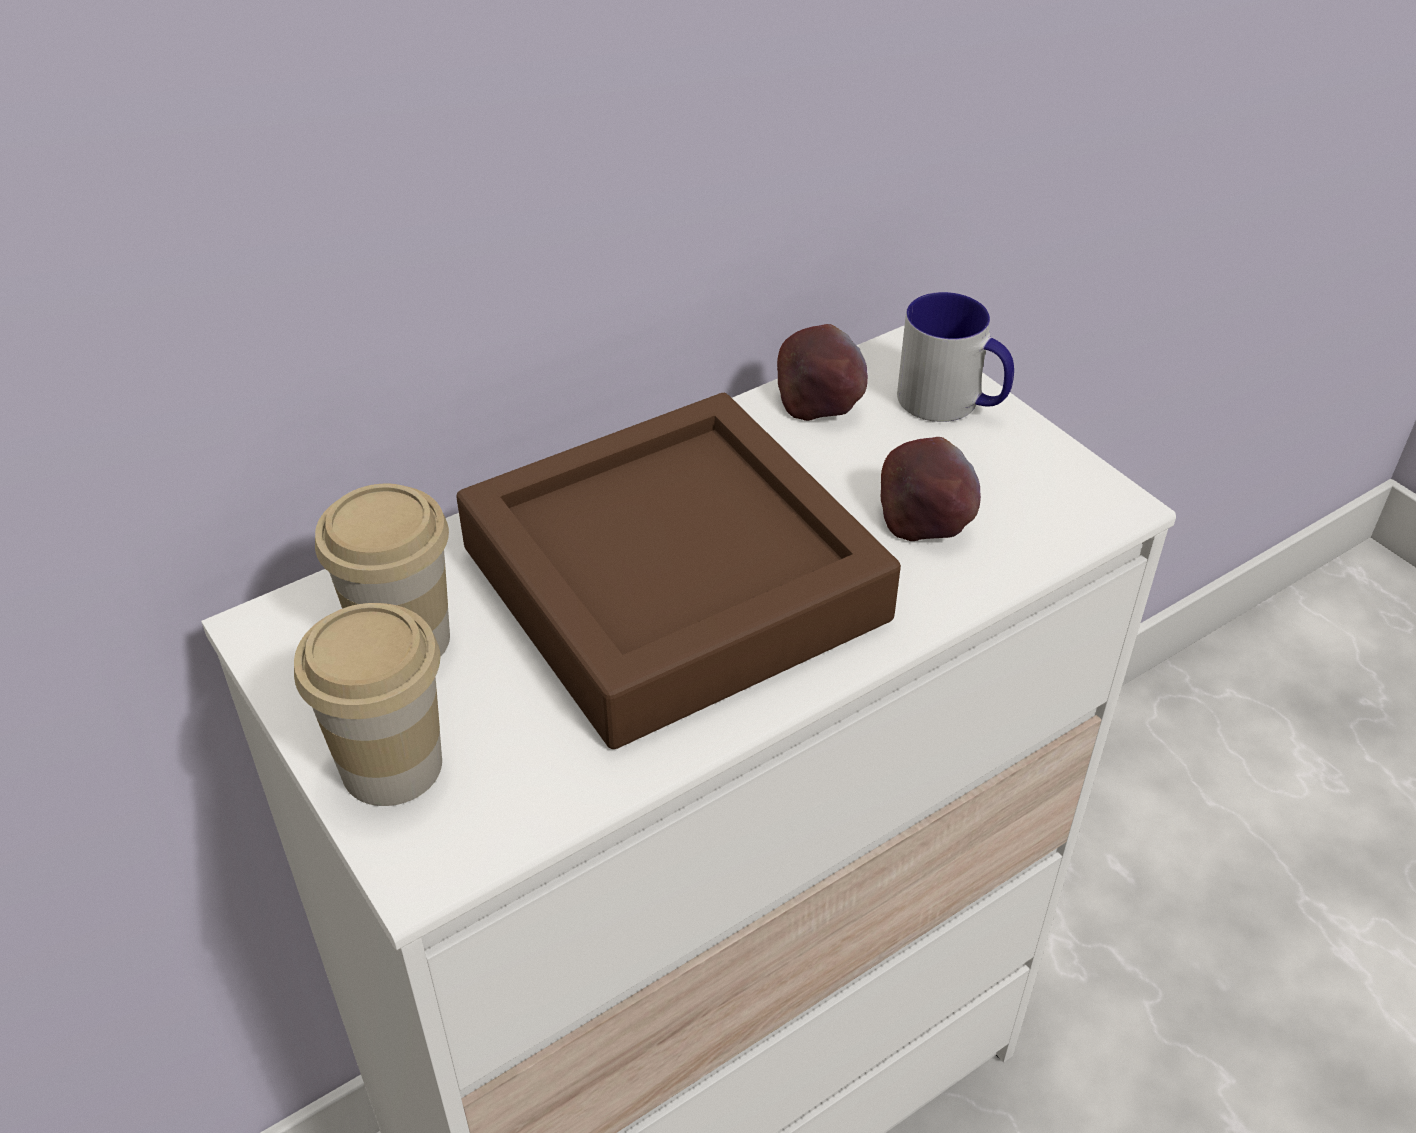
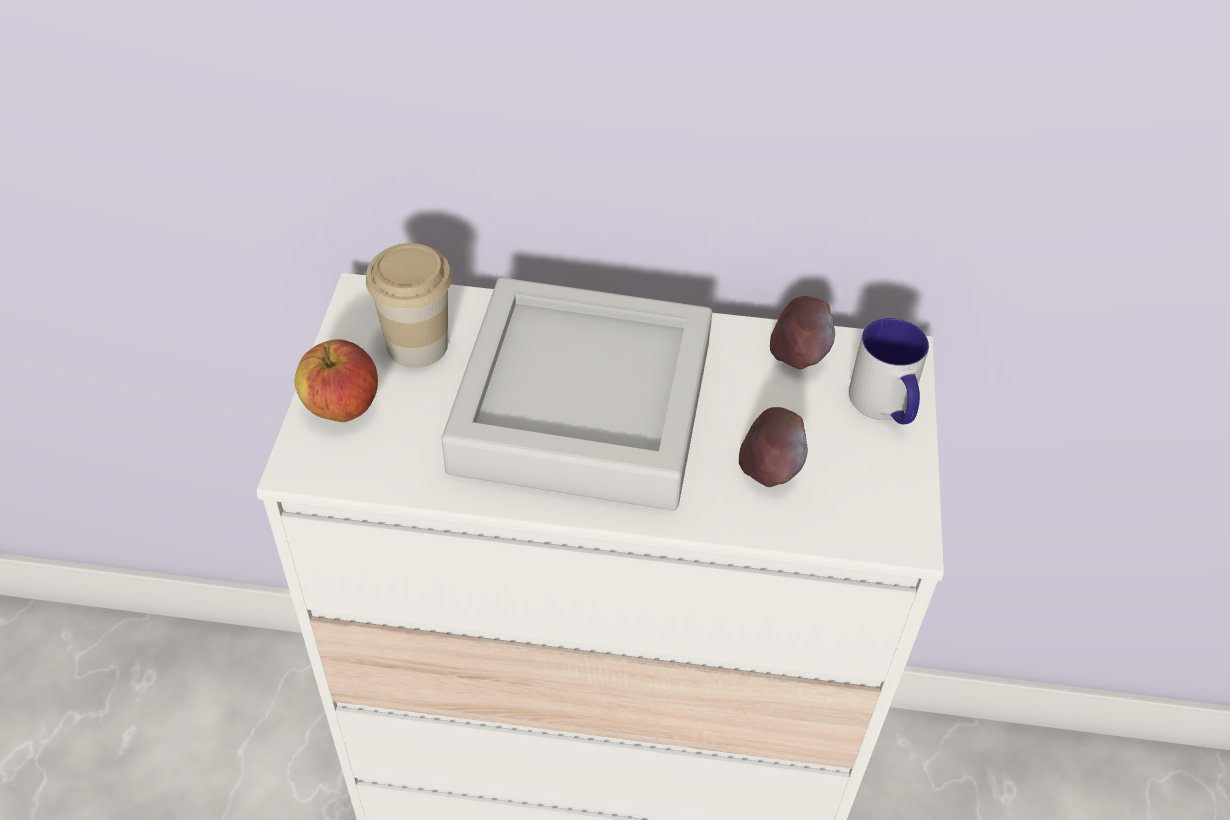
camera: 40 degrees right, 5 degrees up
cup [294,603,442,806] -> apple [295,339,378,422]
brown tray [456,393,901,749] -> grey tray [442,278,712,511]

